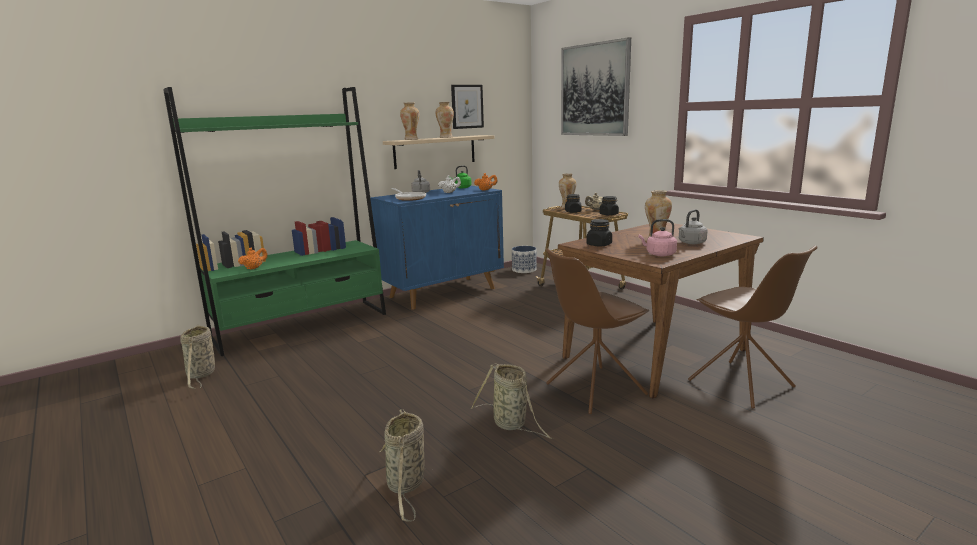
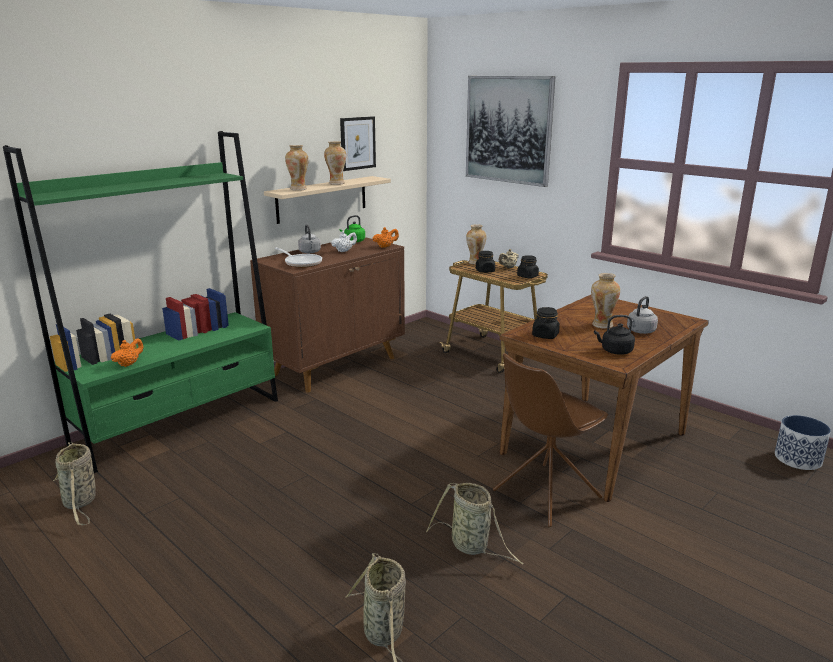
camera: 10 degrees left, 5 degrees up
blue cabinet [370,186,504,310] -> brown cabinet [250,237,405,393]
planter [512,246,537,273] -> planter moved to [775,415,831,470]
pink kettle [638,219,677,256] -> black kettle [594,315,635,355]
brown chair [688,246,818,409] -> none

